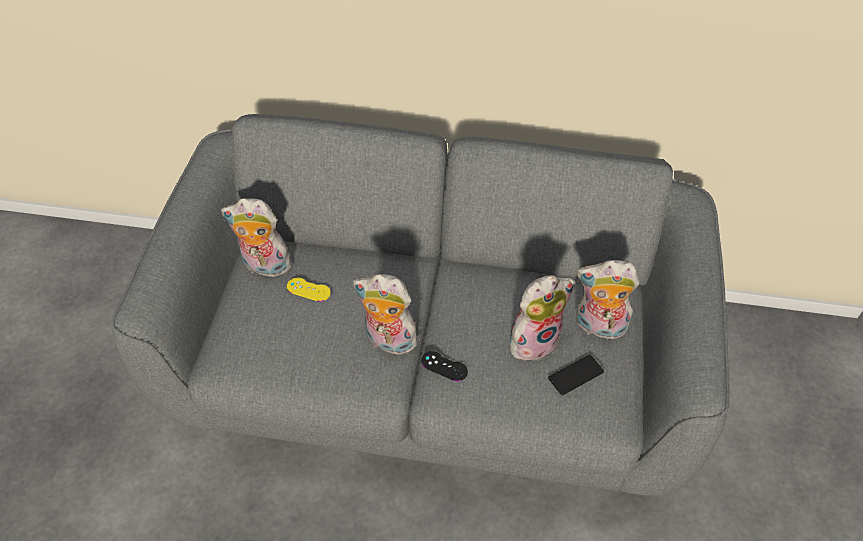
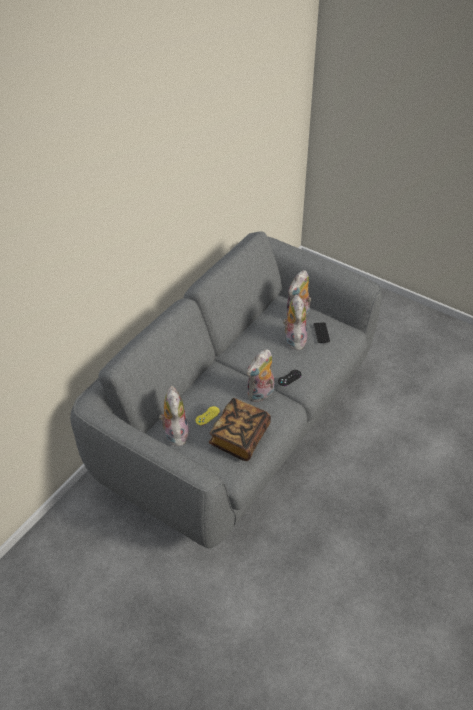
camera: 65 degrees left, 5 degrees down
plush toy [221,198,294,277] -> plush toy turned 135 degrees clockwise [159,386,189,446]
none -> book [209,398,271,461]

